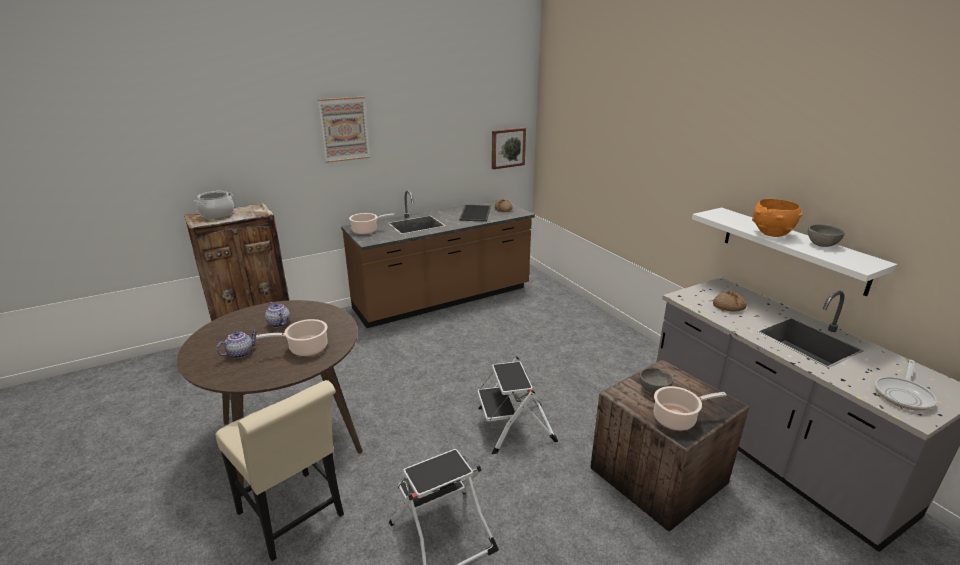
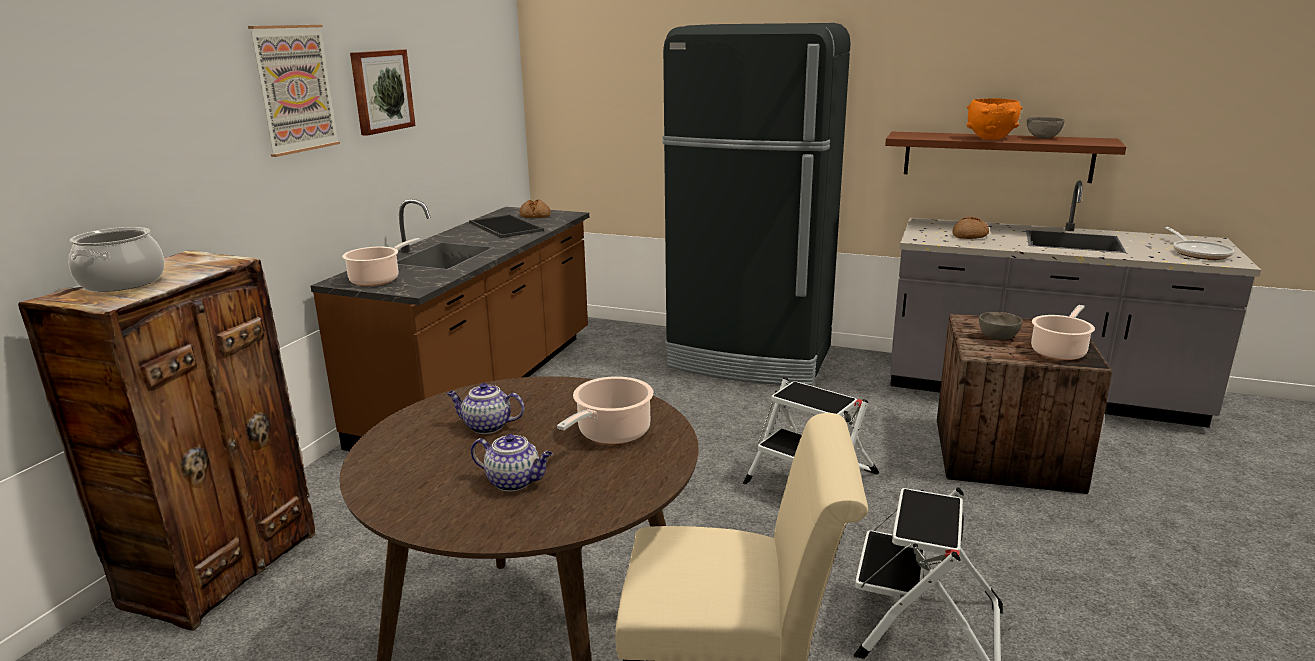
camera: 40 degrees left, 5 degrees down
teapot [216,330,258,358] -> teapot turned 105 degrees clockwise [471,434,553,491]
picture [492,127,526,169] -> picture moved to [350,49,415,136]
white shelf [692,207,898,296] -> brown shelf [885,132,1126,183]
none -> black fridge [663,23,851,386]

